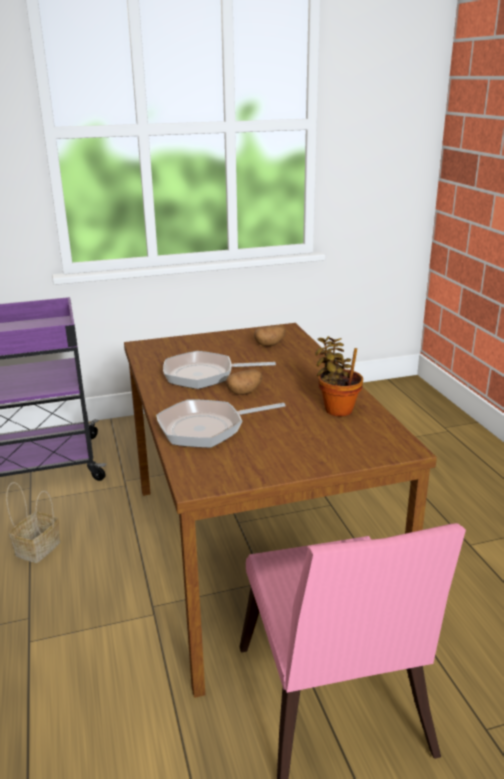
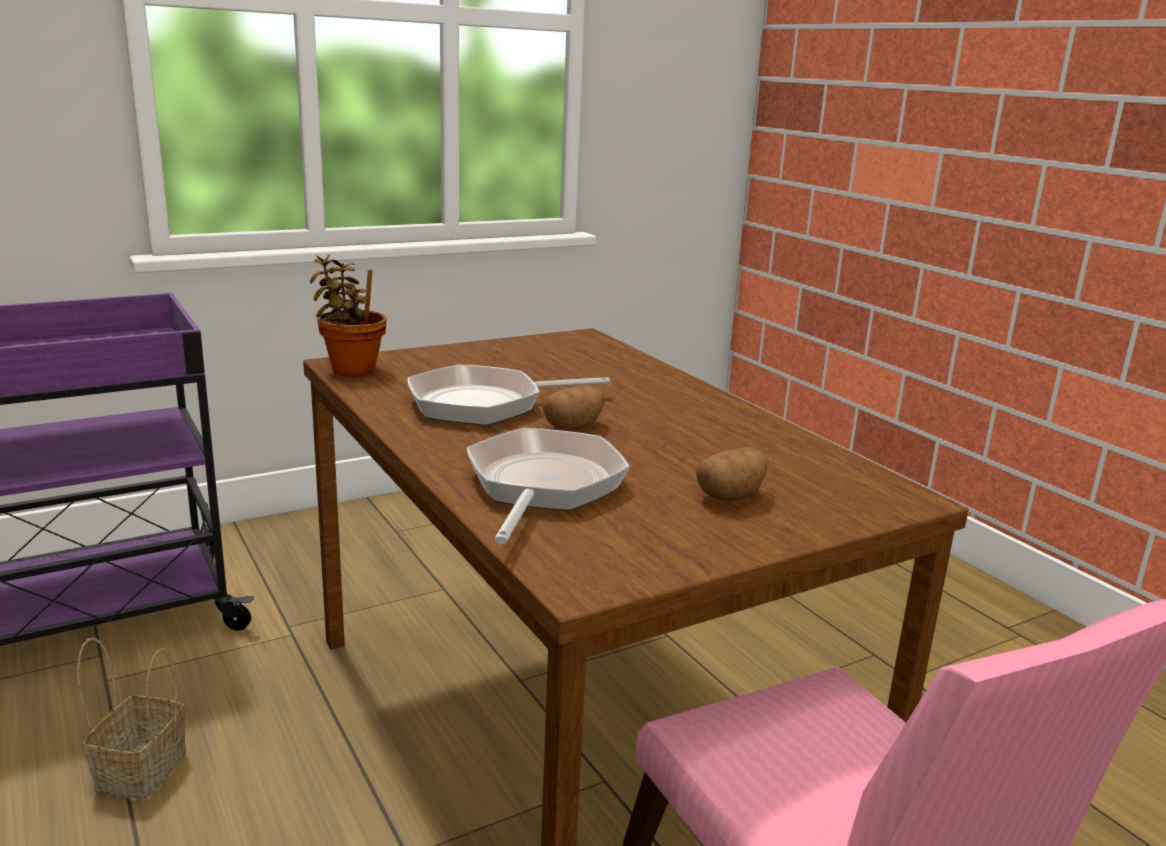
camera: 15 degrees left, 5 degrees down
frying pan [156,399,285,448] -> frying pan turned 135 degrees clockwise [467,428,630,544]
potato [254,325,286,346] -> potato moved to [696,447,768,501]
potted plant [315,336,363,416] -> potted plant moved to [310,254,387,377]

